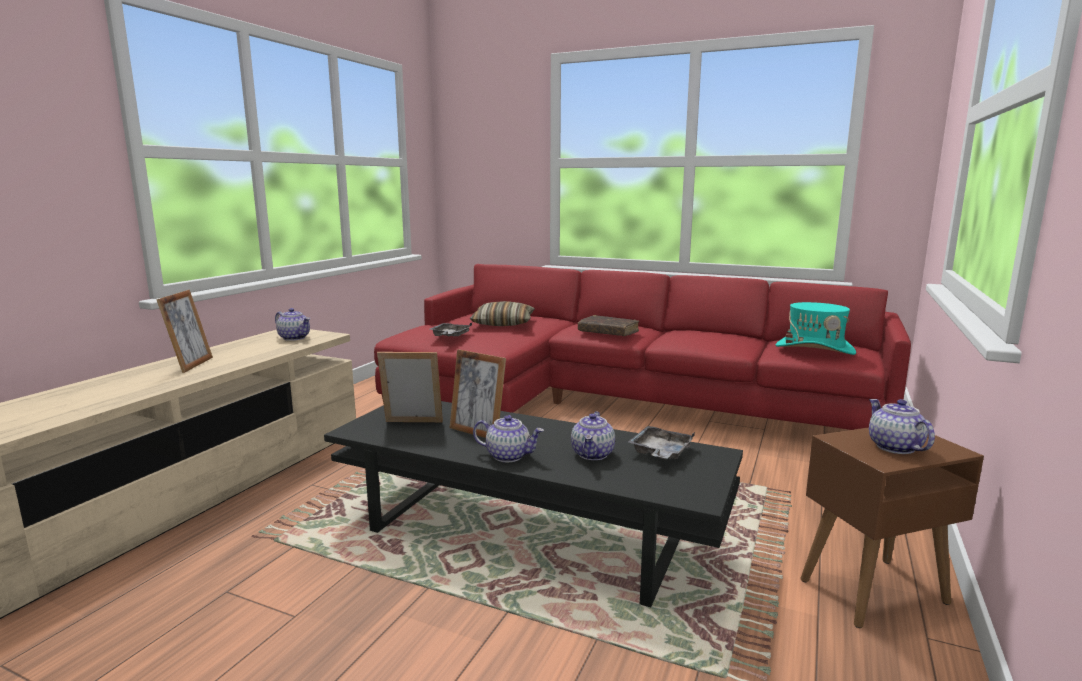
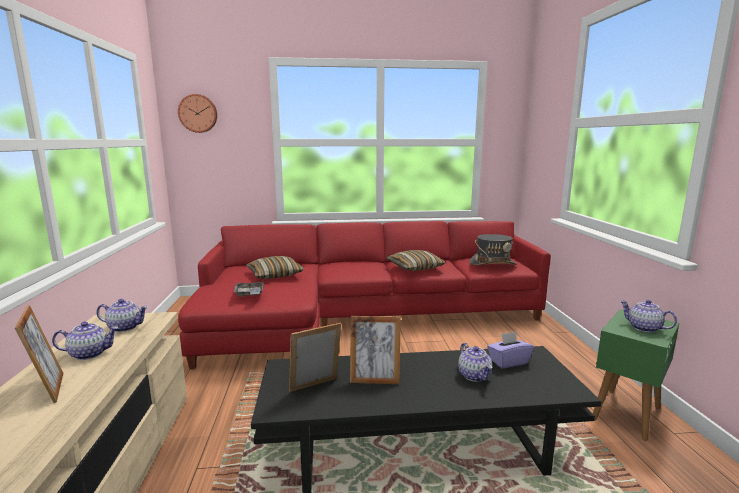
camera: 30 degrees left, 0 degrees up
teapot [473,415,544,462] -> teapot moved to [52,322,119,360]
brown book [578,315,639,336] -> none
grey tray [628,426,695,460] -> purple tissue box [487,332,534,369]
turquoise hat [776,302,856,355] -> grey hat [469,234,517,265]
brown side table [800,427,984,628] -> green side table [593,309,679,441]
none -> wall clock [178,94,217,133]
none -> pillow [387,250,446,271]

